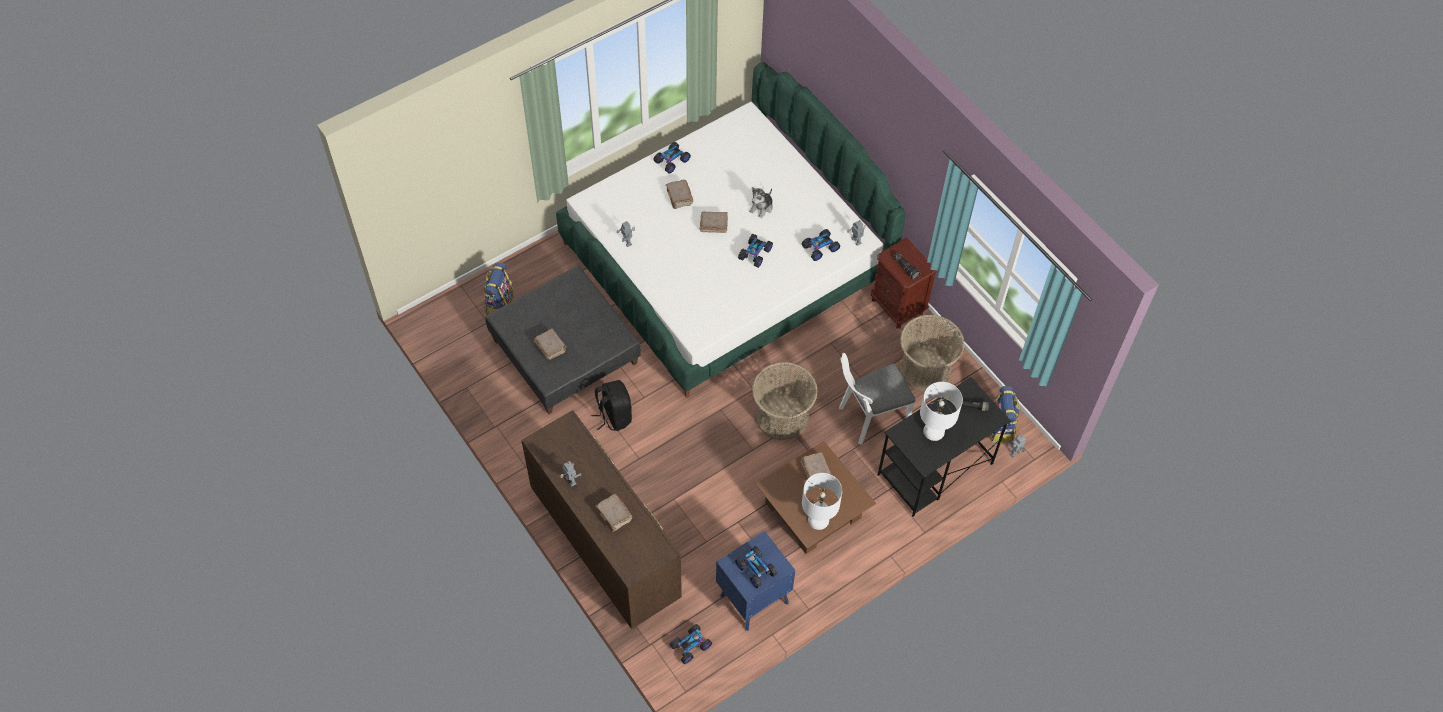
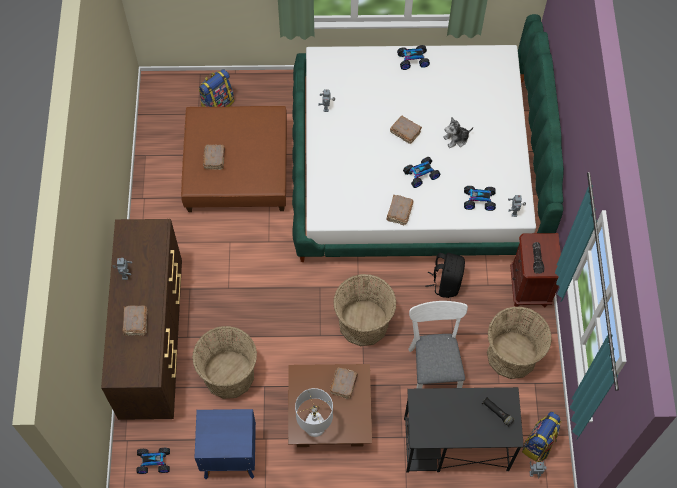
camera: 35 degrees right, 5 degrees up
grey ottoman [485,266,641,414] -> brown ottoman [181,106,287,212]
black backpack [592,380,632,431] -> black backpack moved to [426,253,465,298]
brown book [666,179,693,209] -> brown book moved to [386,195,414,225]
toy car [735,546,778,588] -> none
white chair [839,353,915,445] -> white chair turned 75 degrees clockwise [408,301,468,389]
white table lamp [920,382,963,441] -> none
none -> basket [192,326,257,399]

